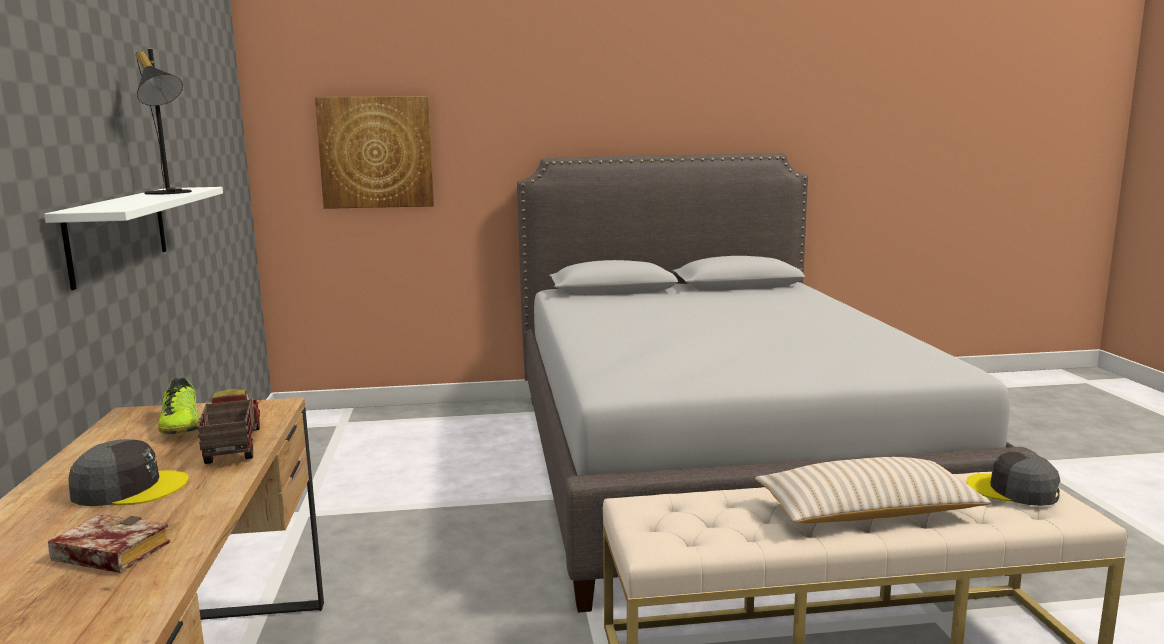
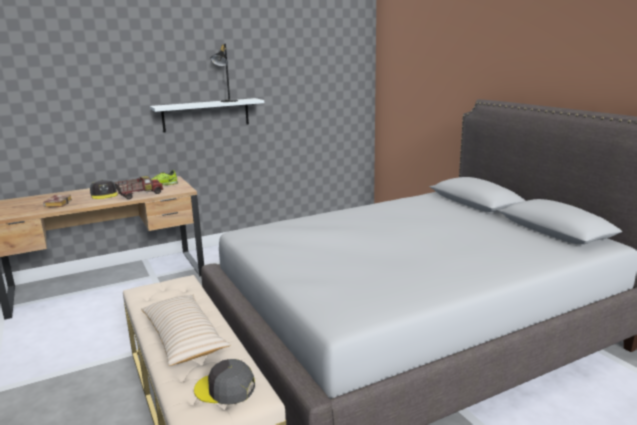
camera: 70 degrees right, 5 degrees up
picture [315,96,434,209] -> none
grey cap [966,452,1061,506] -> grey cap turned 90 degrees counterclockwise [194,359,255,405]

